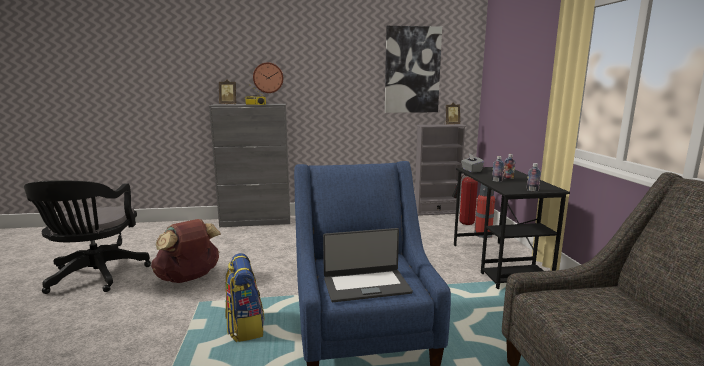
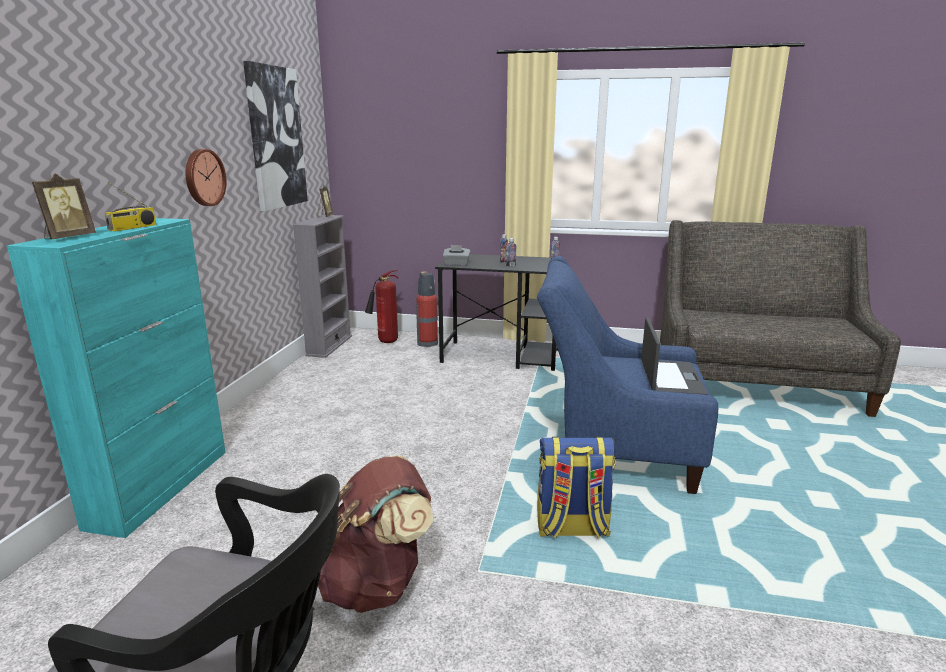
camera: 70 degrees left, 5 degrees up
grey cabinet [209,104,290,227] -> turquoise cabinet [7,218,226,538]
wall clock [253,62,283,93] -> wall clock moved to [186,149,226,206]

